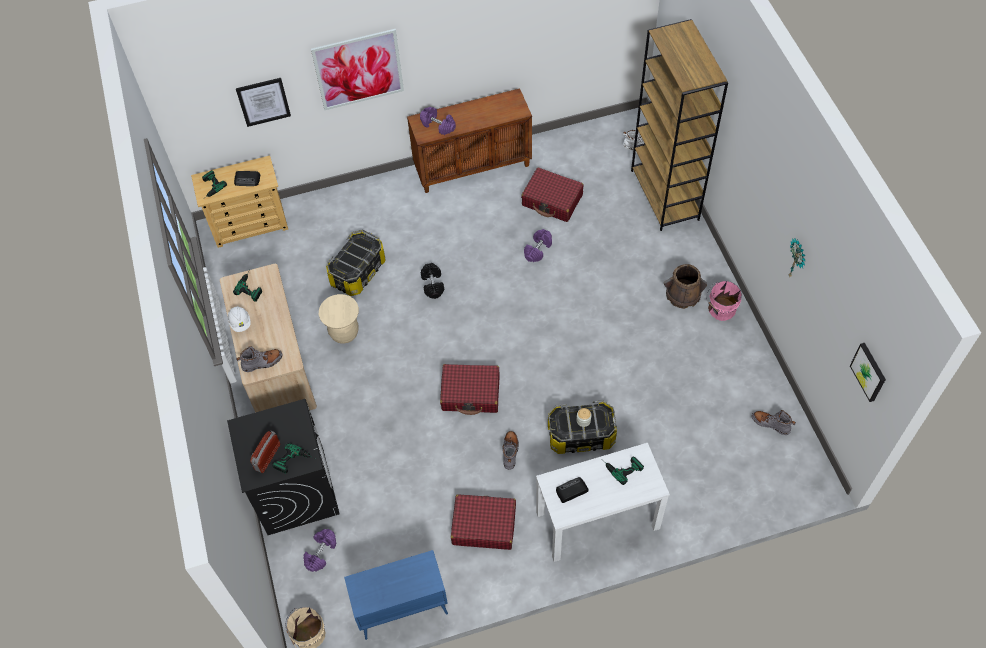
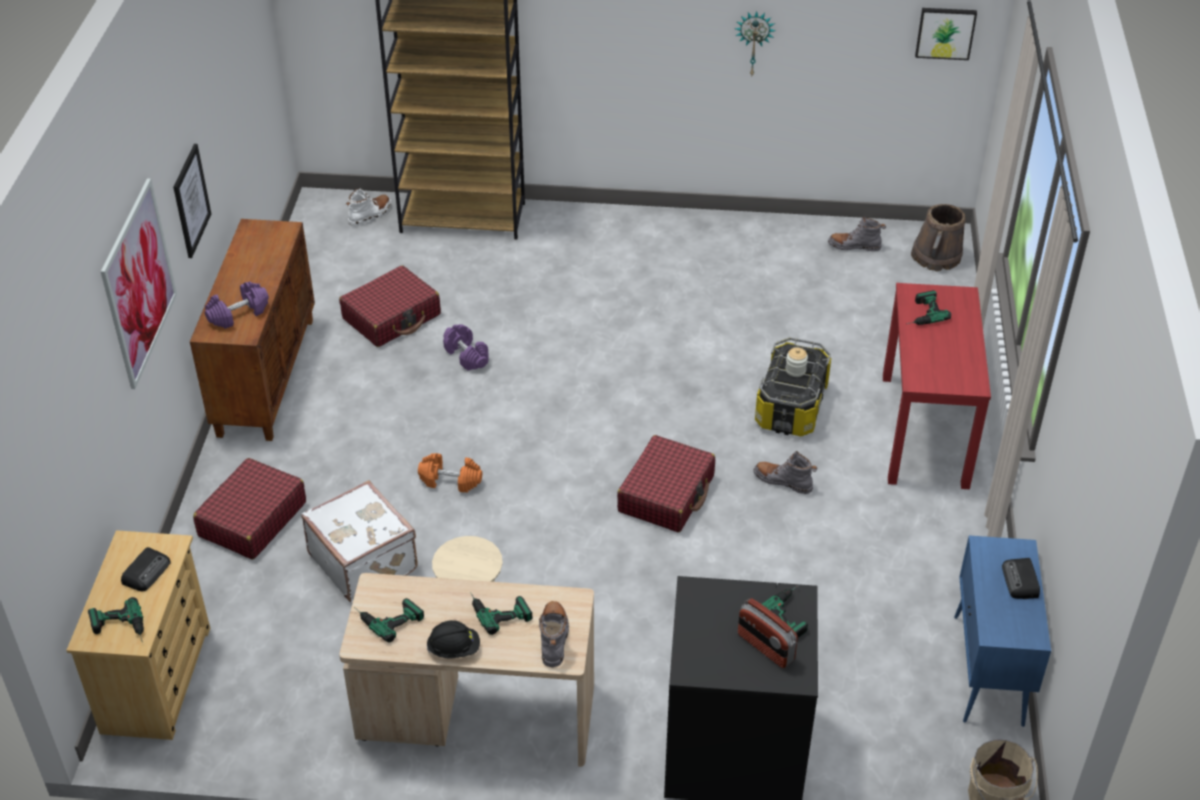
camera: 70 degrees left, 15 degrees down
white hard hat [228,306,250,332] -> black hard hat [427,620,480,659]
picture [236,78,291,127] -> picture moved to [173,144,211,258]
purple dumbbell [303,529,337,572] -> none
storage box [326,230,386,296] -> white suitcase [301,480,418,603]
black dumbbell [421,263,444,299] -> orange dumbbell [418,453,482,493]
red suitcase [451,494,516,550] -> red suitcase moved to [193,458,306,559]
white console table [536,443,670,562] -> red console table [883,283,991,489]
radio [556,477,589,503] -> radio moved to [1002,558,1040,599]
brown bucket [664,264,707,309] -> brown bucket moved to [911,204,966,271]
pink bucket [706,281,742,321] -> none
grey boot [752,410,796,435] -> grey boot turned 45 degrees clockwise [828,216,886,251]
none -> power drill [470,592,533,635]

